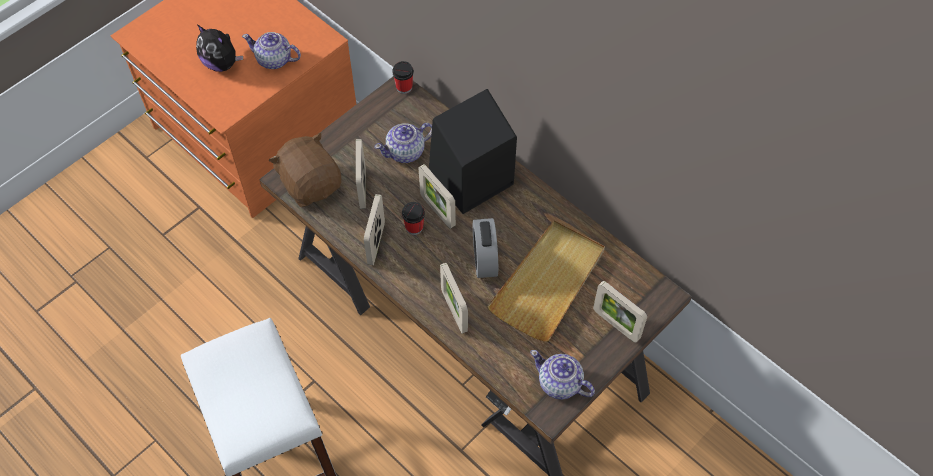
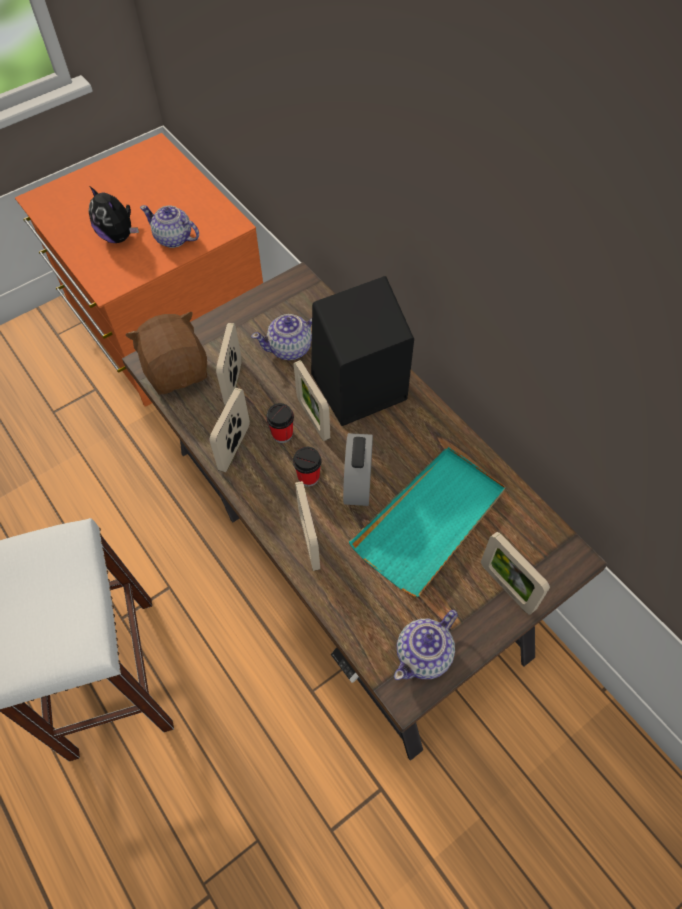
camera: 10 degrees right, 0 degrees up
cup [392,61,414,94] -> cup moved to [293,447,321,487]
beige tray [487,220,605,342] -> turquoise tray [349,447,505,597]
teapot [530,350,595,400] -> teapot turned 90 degrees counterclockwise [394,610,458,680]

